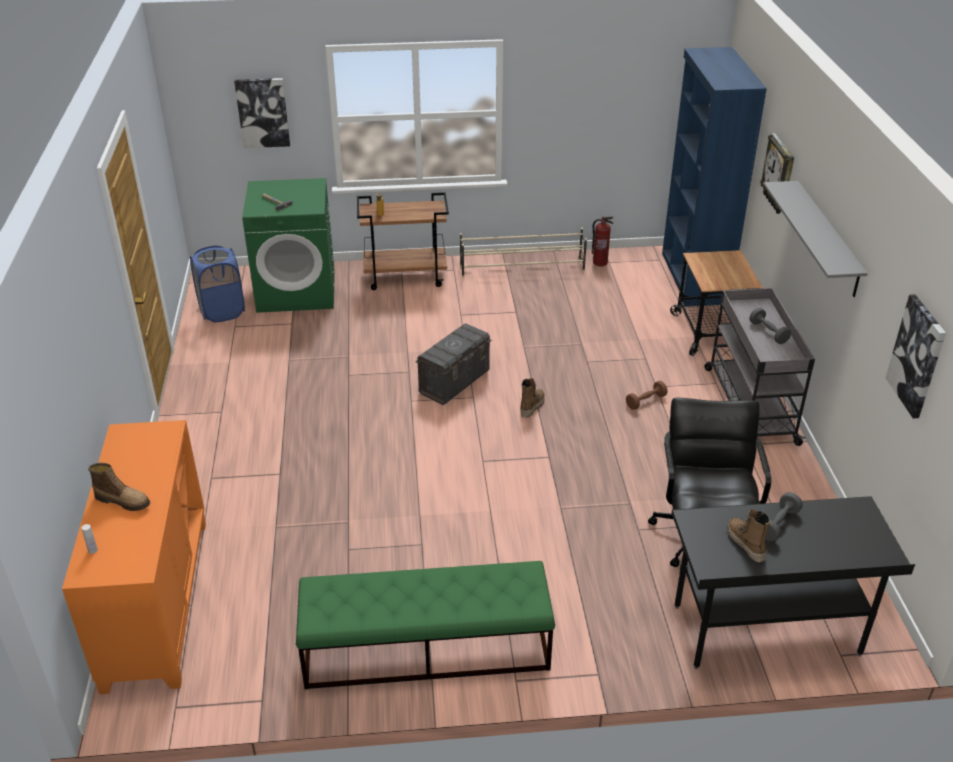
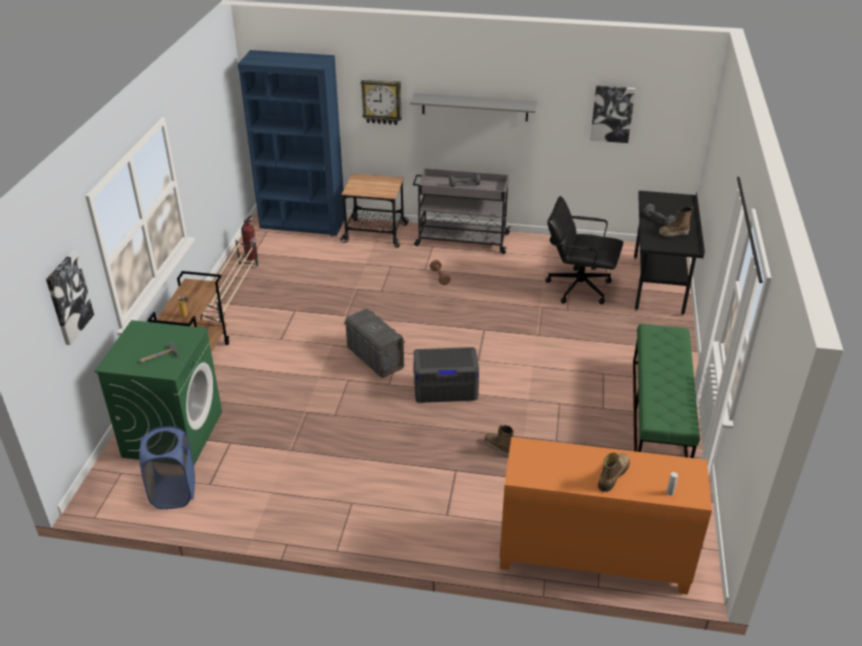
camera: 75 degrees left, 0 degrees up
boot [520,378,544,418] -> boot moved to [485,425,514,457]
none -> grey storage box [413,347,479,403]

